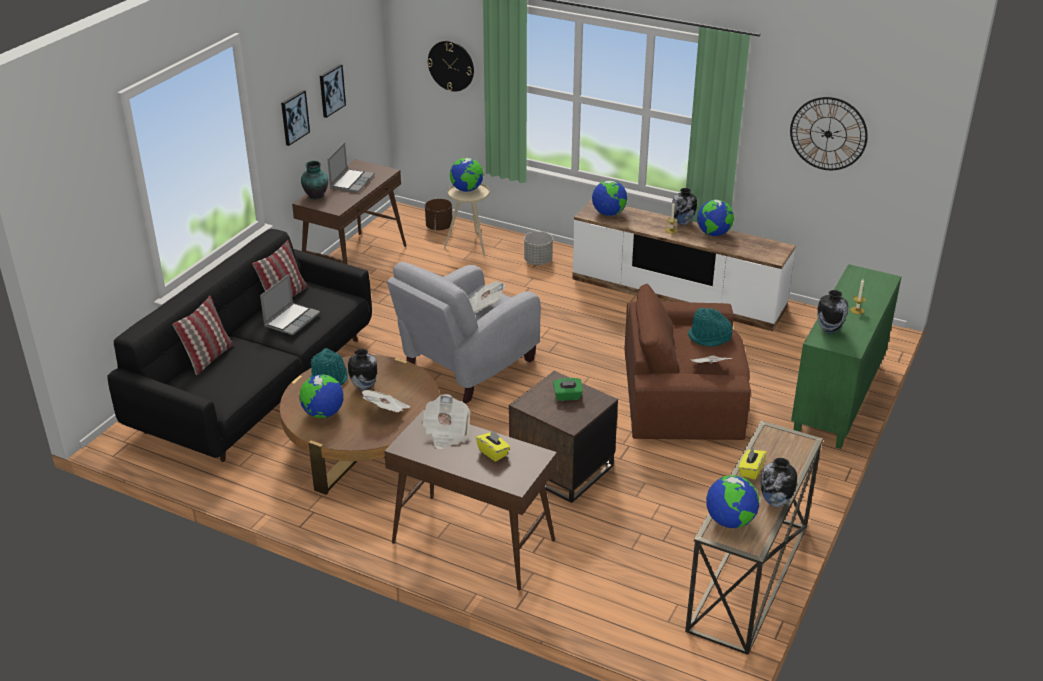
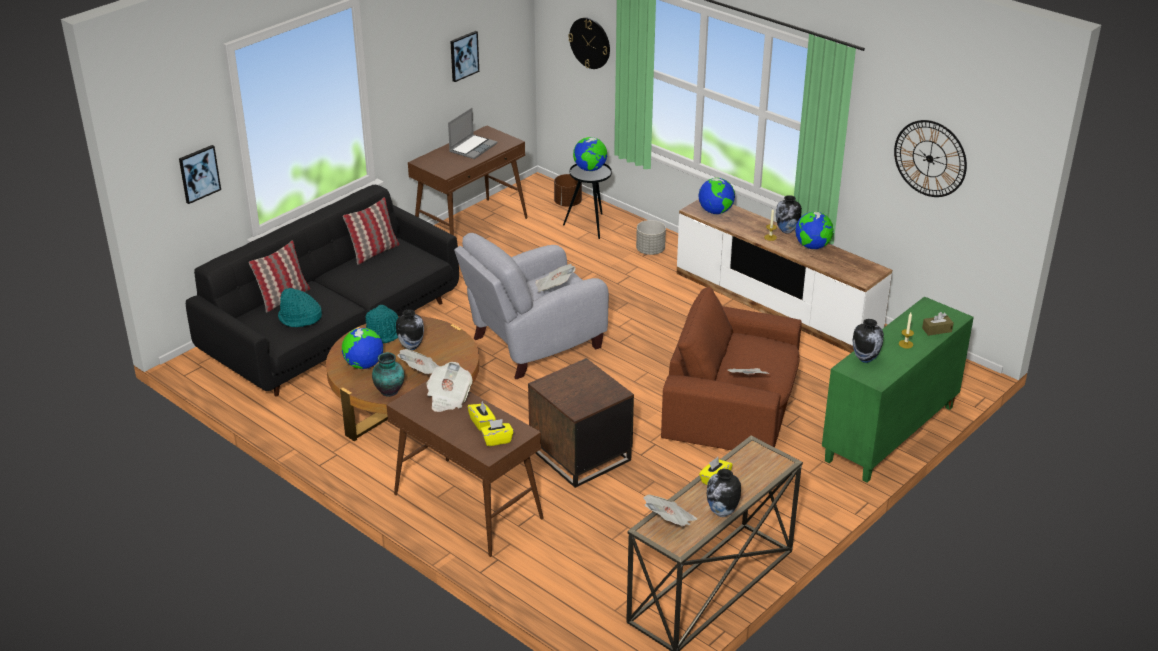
camera: 15 degrees right, 0 degrees up
laptop [260,274,320,335] -> none
picture [281,90,310,146] -> picture moved to [179,145,221,204]
vase [301,161,328,199] -> vase moved to [372,352,404,397]
beige side table [444,183,490,257] -> black side table [563,164,612,239]
green tissue box [553,378,583,401] -> none
turquoise hat [688,308,733,347] -> turquoise hat moved to [278,288,322,327]
globe [706,475,759,528] -> newspaper [644,494,697,526]
none -> yellow tissue box [481,419,514,446]
none -> brown tissue box [922,312,954,336]

